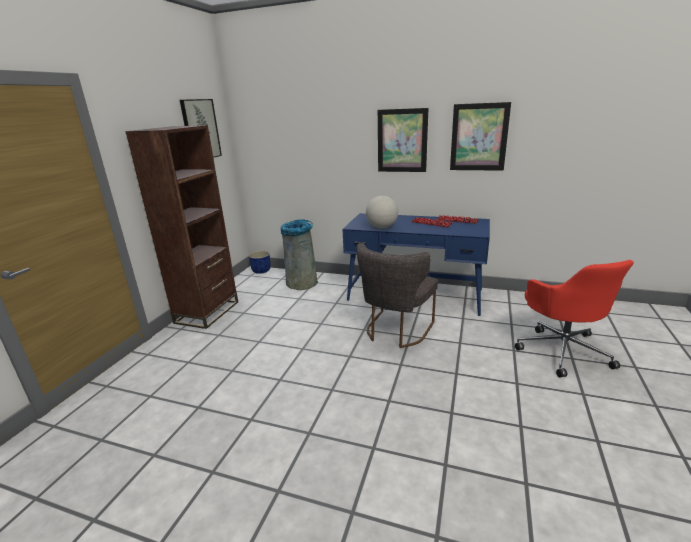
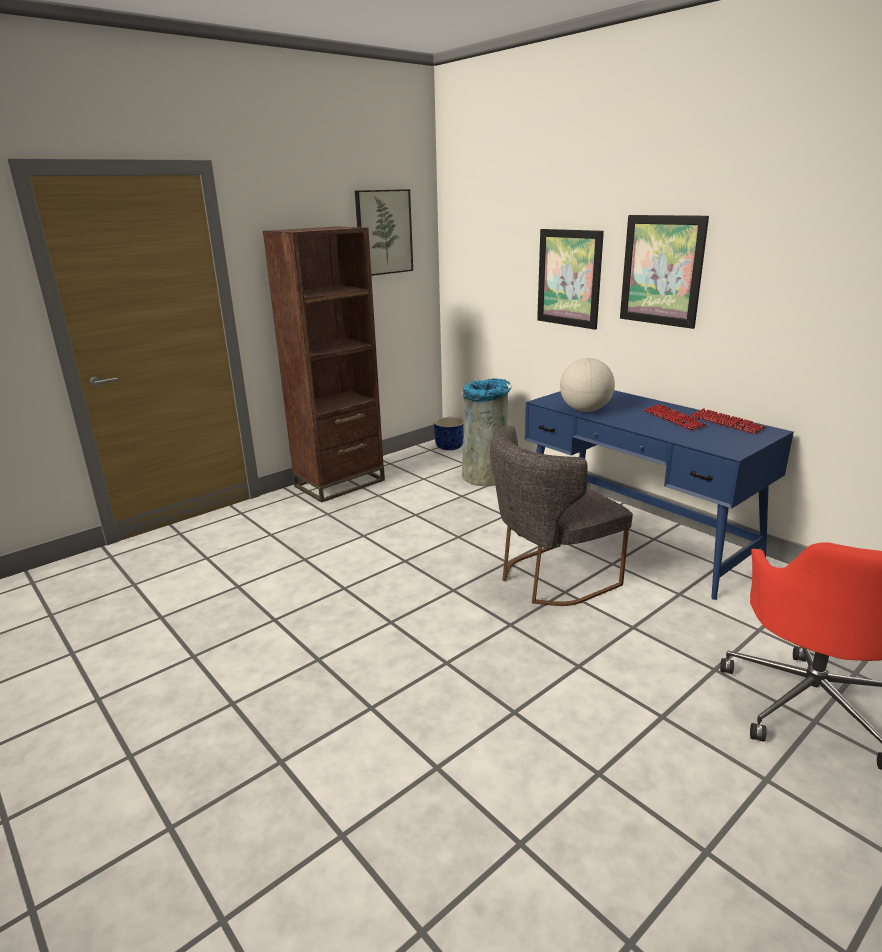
camera: 30 degrees right, 0 degrees up
picture [450,102,511,171] -> picture moved to [537,229,604,330]

